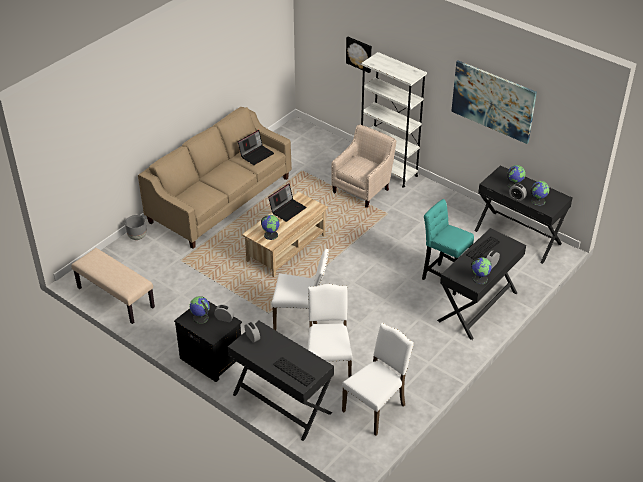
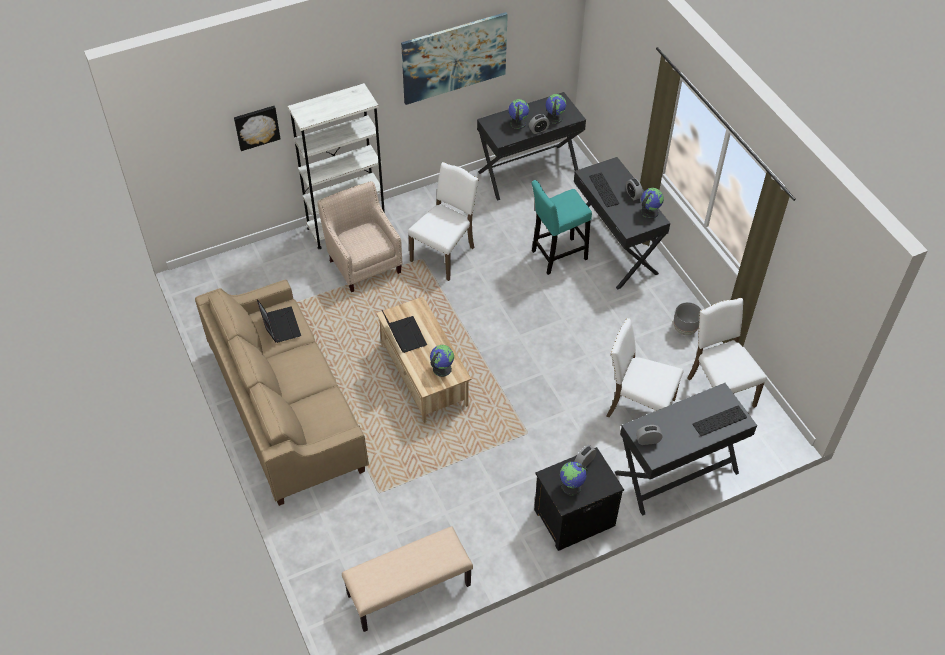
camera: 65 degrees left, 10 degrees up
grey planter [125,215,147,240] -> grey planter moved to [674,302,701,335]
white chair [271,249,329,330] -> white chair moved to [408,162,479,281]

